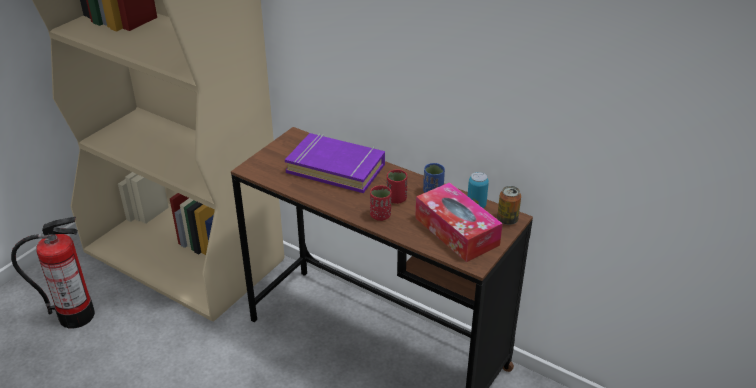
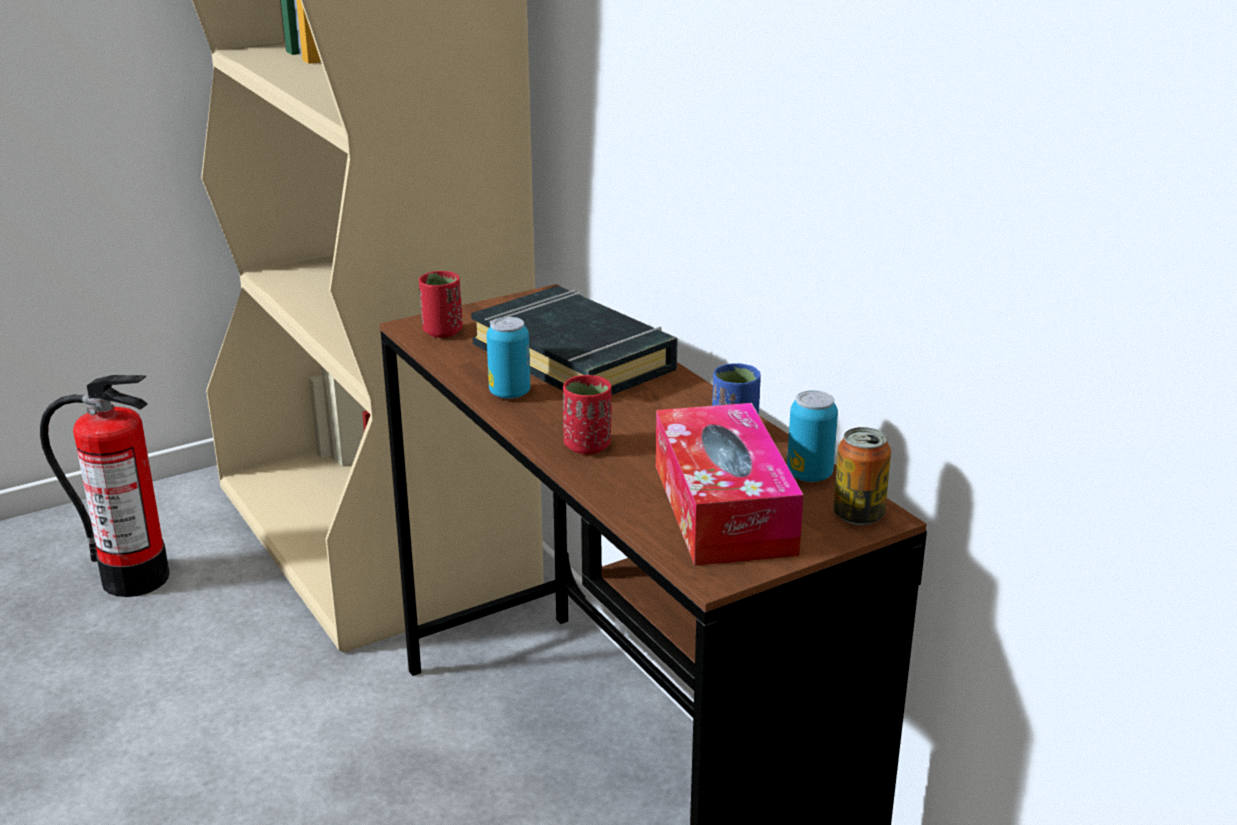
camera: 25 degrees right, 10 degrees down
purple book [285,133,385,193] -> black book [471,286,678,395]
red cup [387,169,407,204] -> red cup moved to [419,271,463,338]
none -> can [487,317,530,399]

